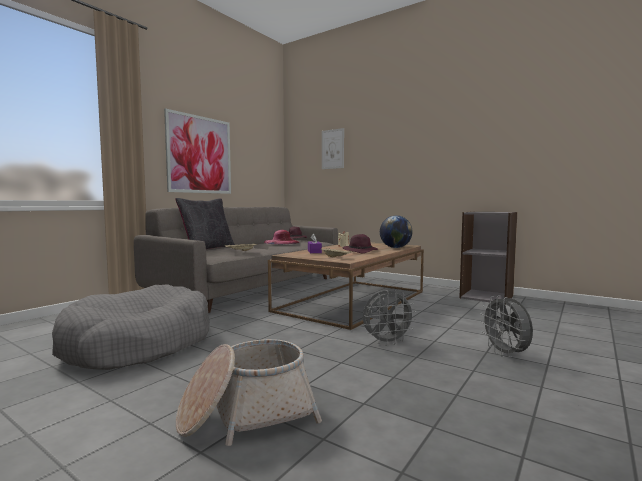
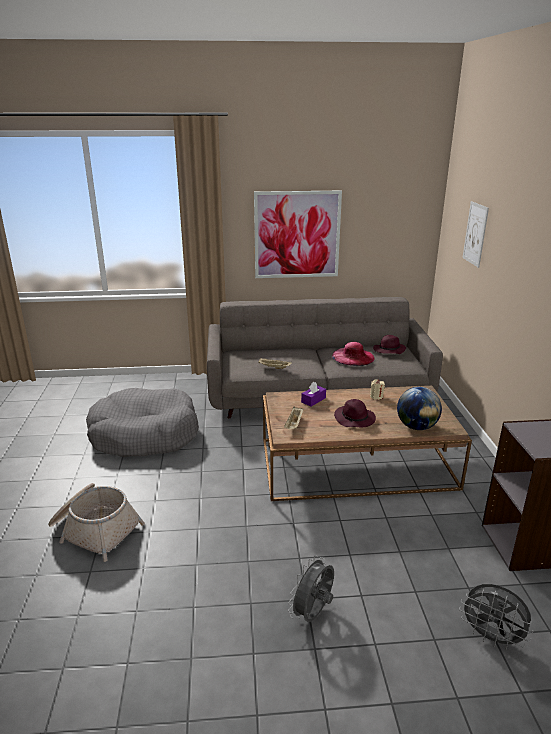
camera: 50 degrees right, 20 degrees up
black pillow [175,198,235,249] -> none
grey fan [363,289,416,346] -> grey fan moved to [459,584,533,650]

